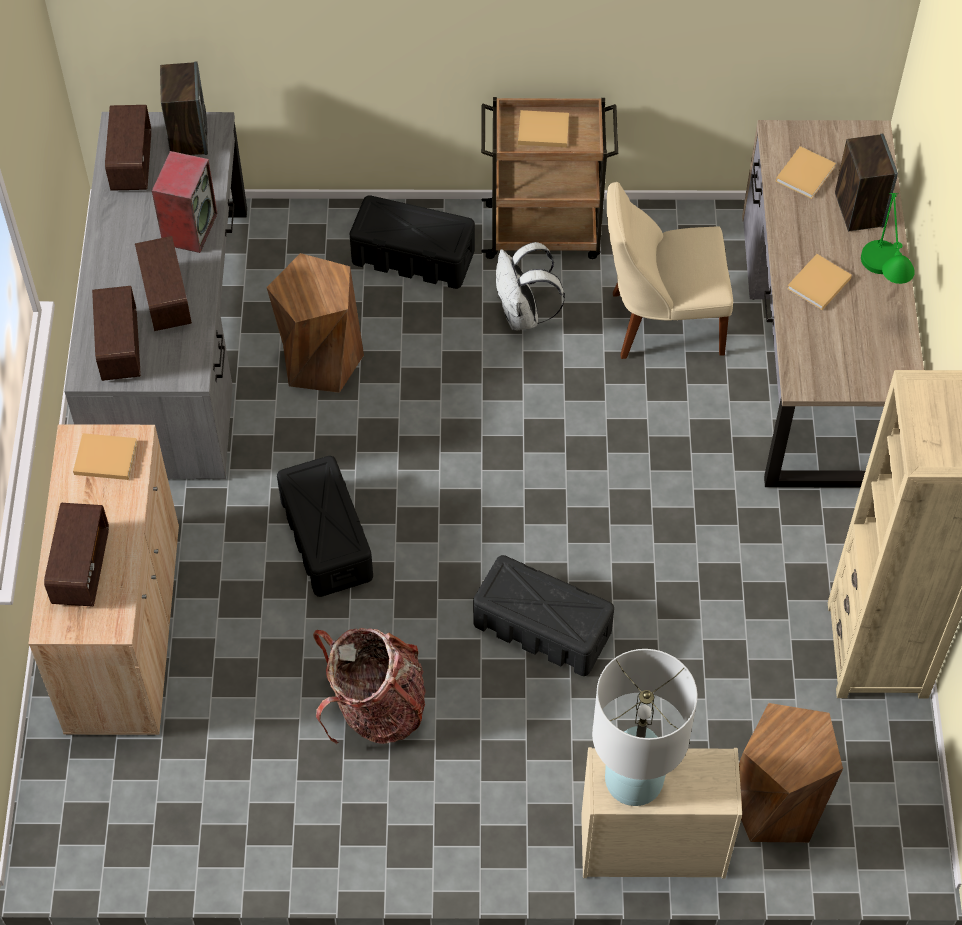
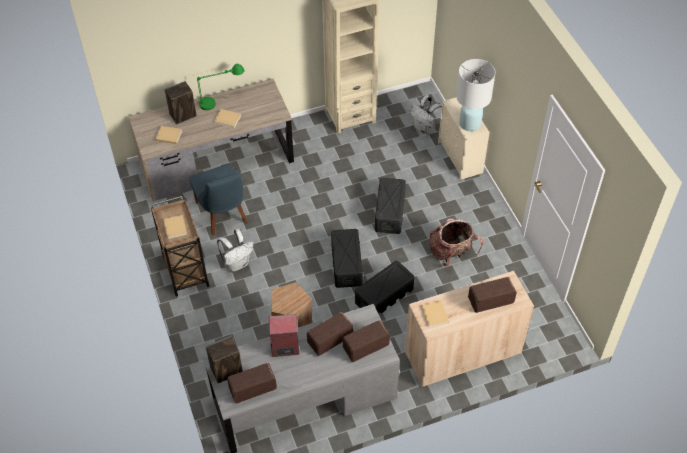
camera: 110 degrees left, 5 degrees down
black storage box [350,195,475,289] -> black storage box moved to [331,229,363,288]
beige chair [607,182,733,359] -> blue chair [189,164,248,236]
brown stool [739,703,843,843] -> white backpack [411,95,442,136]

